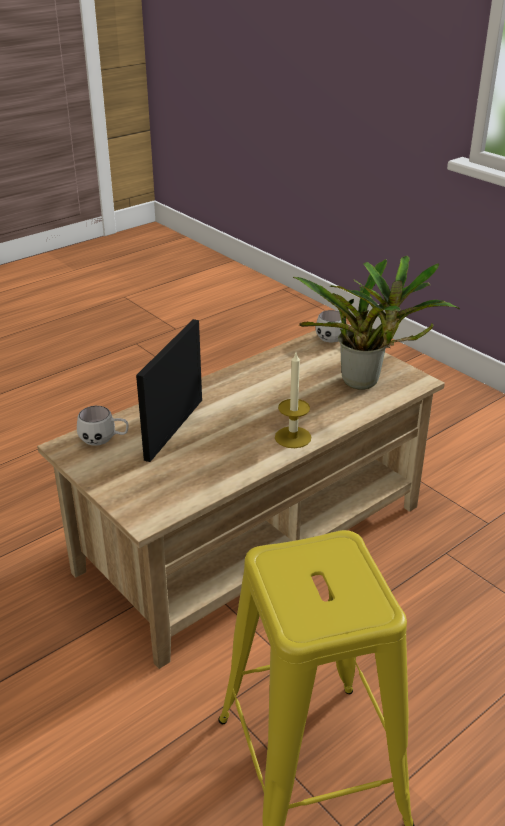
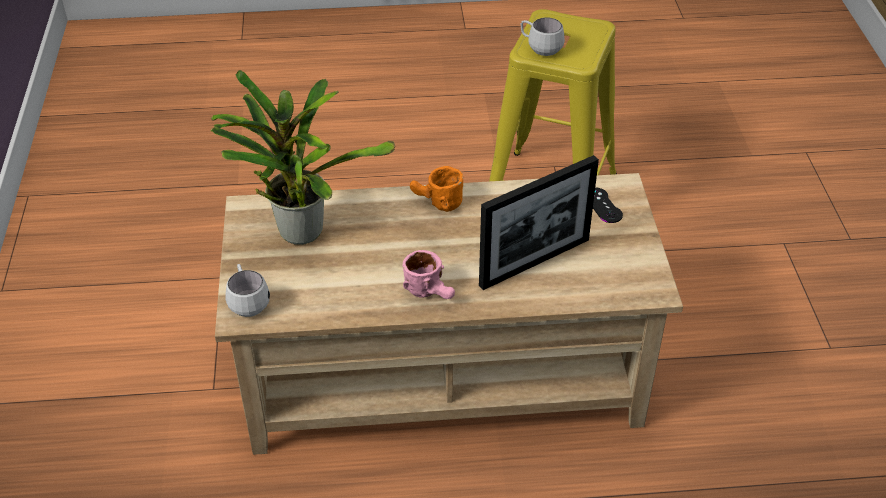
camera: 145 degrees left, 10 degrees up
white mug [77,406,129,446] -> white mug moved to [521,17,565,56]
candle [275,353,311,448] -> orange mug [410,166,463,212]
none -> pink mug [403,250,455,299]
none -> black game controller [593,188,623,223]

